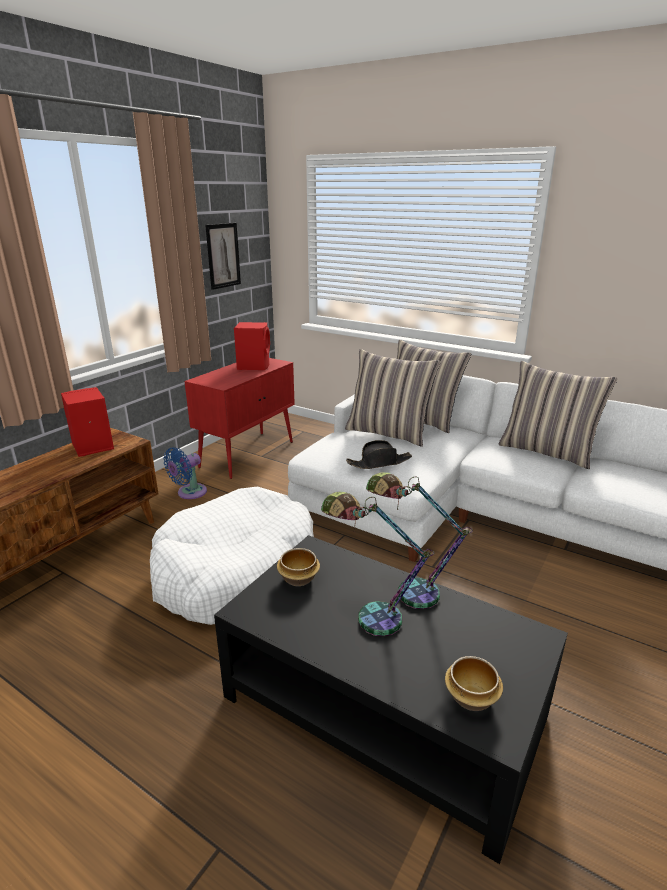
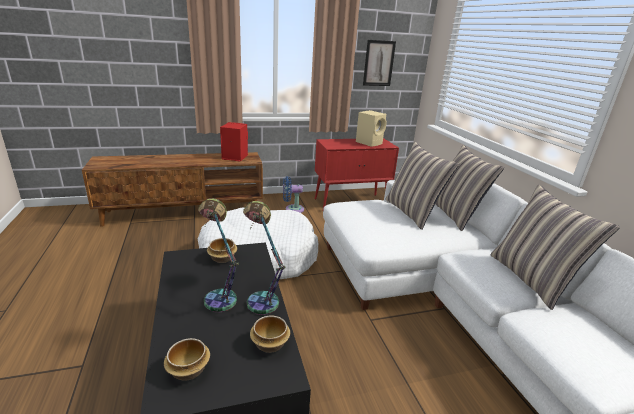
camera: 40 degrees right, 0 degrees up
red speaker [234,322,270,370] -> beige speaker [356,110,387,147]
black hat [346,440,412,469] -> none
none -> bowl [250,316,290,353]

